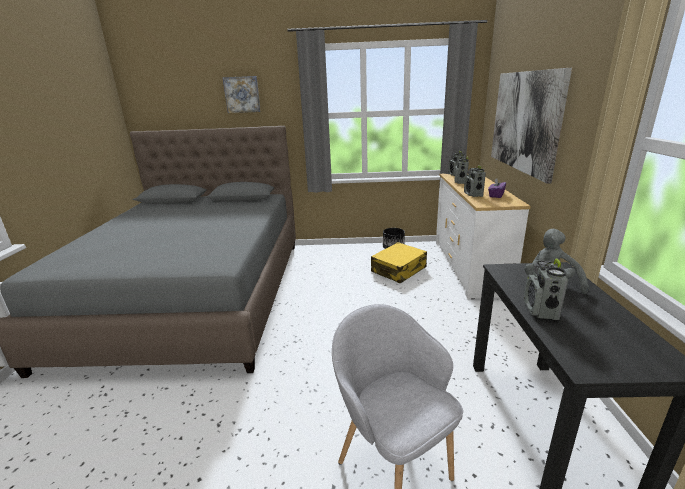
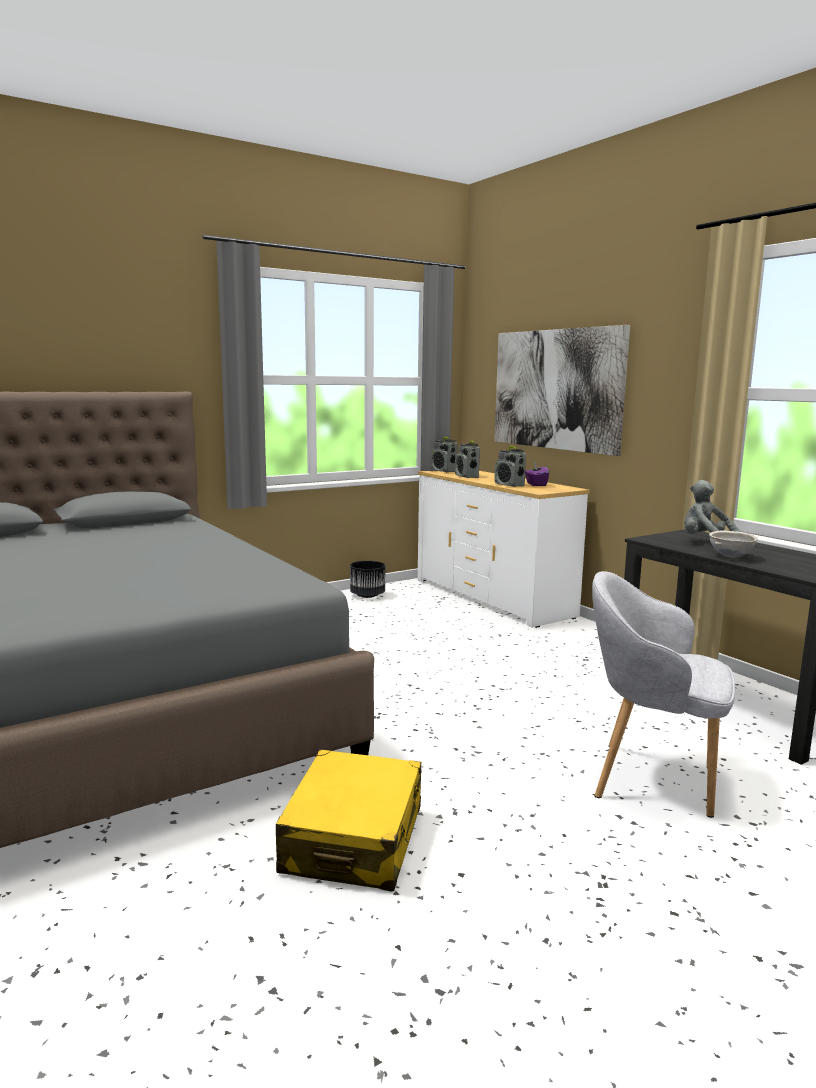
camera: 35 degrees left, 10 degrees down
picture [222,76,261,113] -> none
yellow suitcase [371,242,427,283] -> yellow suitcase moved to [276,750,421,891]
radio [524,258,568,320] -> grey bowl [709,530,758,558]

